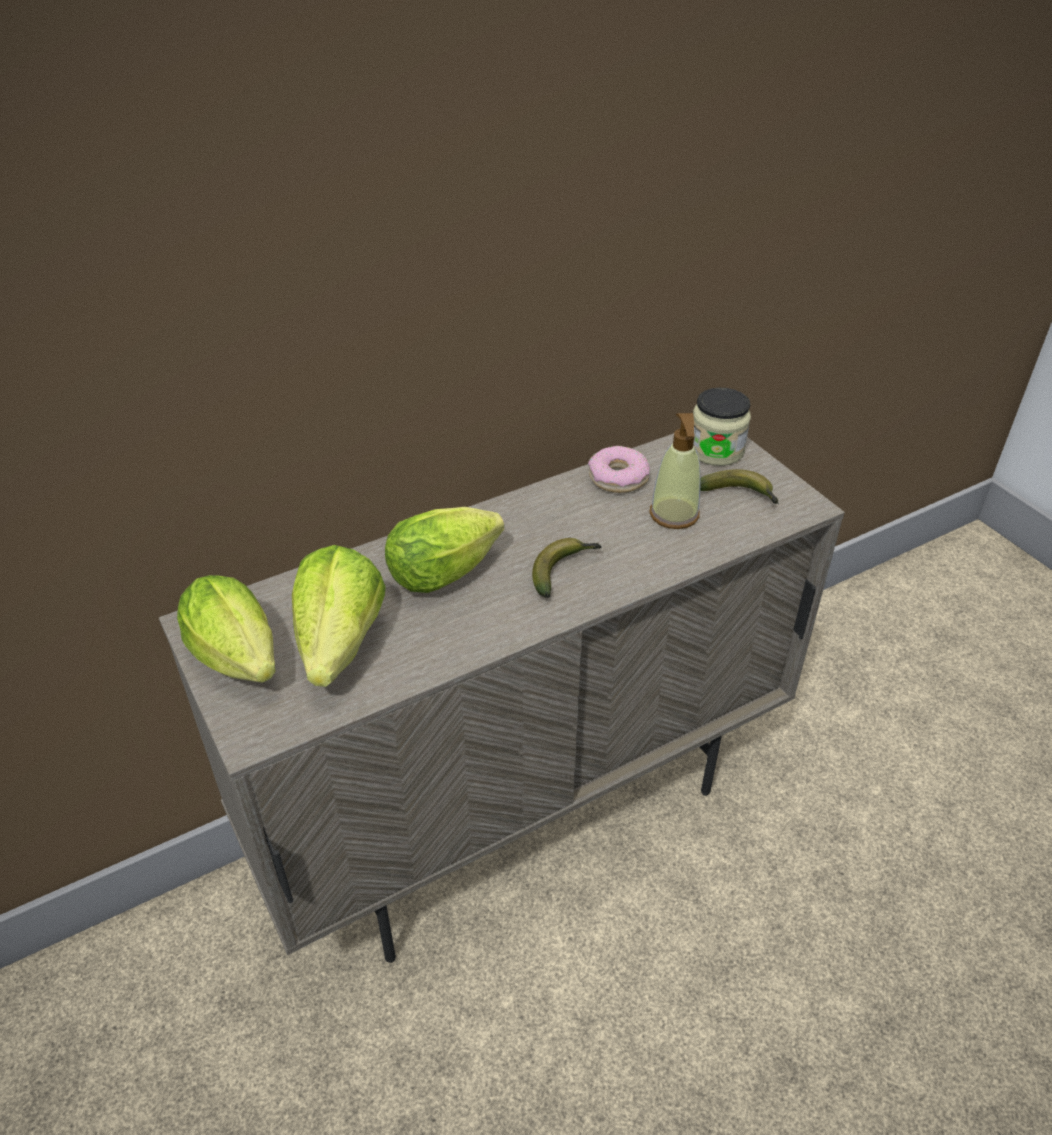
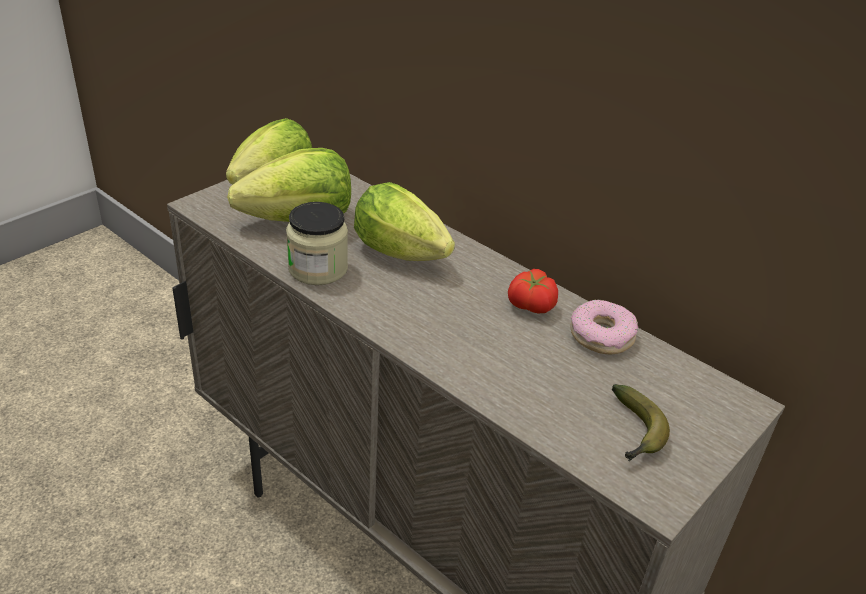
camera: 70 degrees right, 5 degrees down
banana [532,538,601,598] -> none
soap dispenser [649,413,700,529] -> none
jar [693,388,751,466] -> jar moved to [286,202,348,285]
none -> tomato [508,269,558,313]

